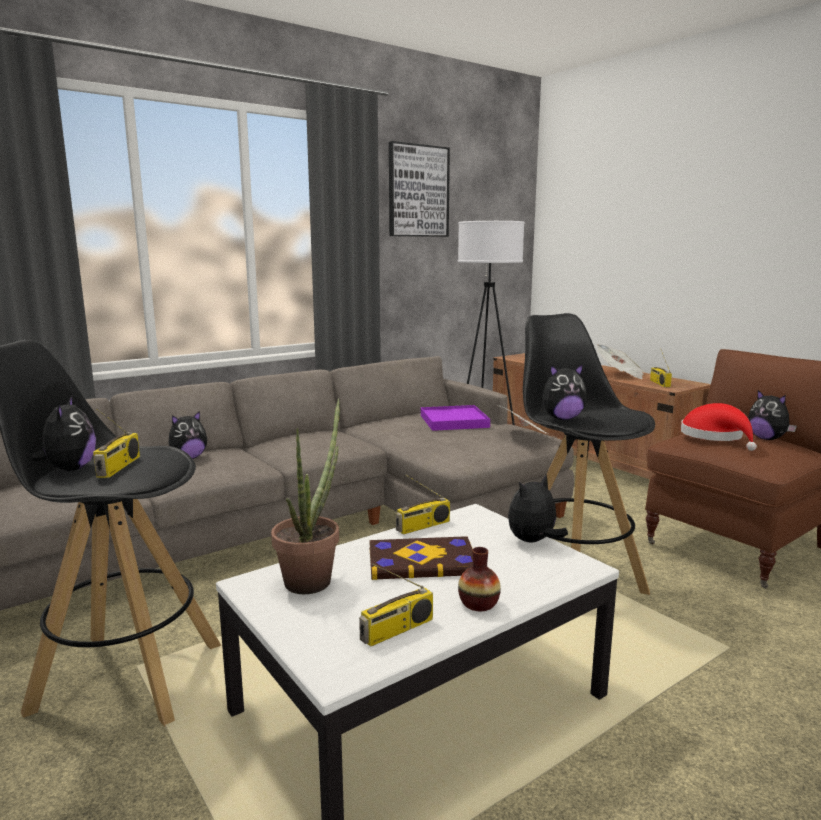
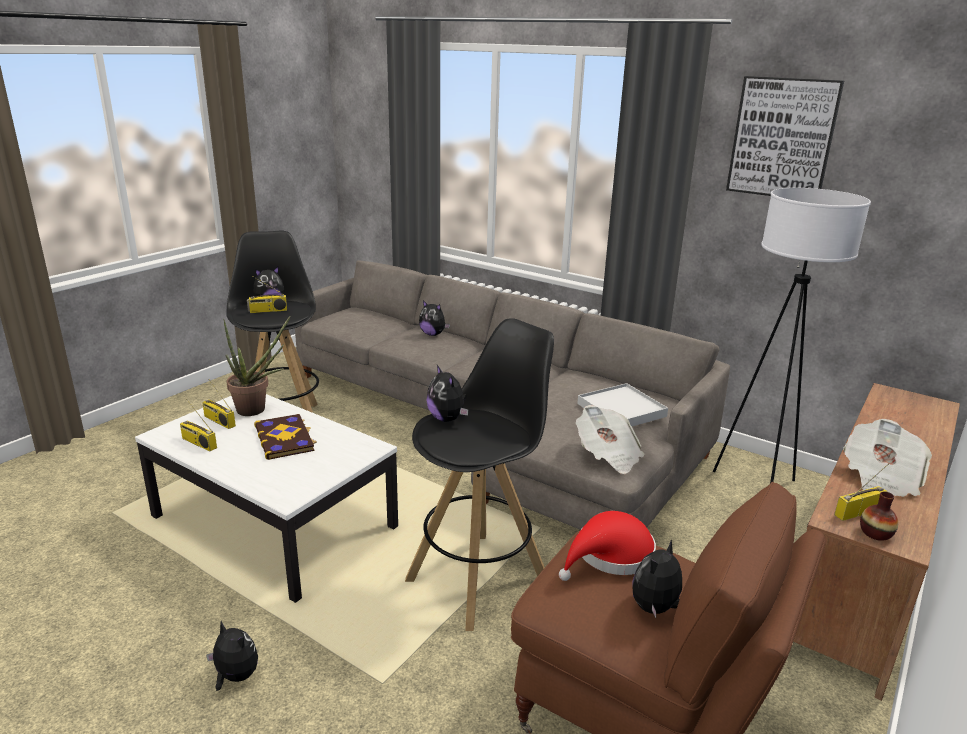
camera: 70 degrees right, 10 degrees up
radio [396,475,450,534] -> radio moved to [202,381,236,429]
purple tray [421,405,490,431] -> white tray [577,383,668,426]
vase [458,547,501,611] -> vase moved to [860,491,898,541]
plush toy [508,474,568,543] -> plush toy moved to [206,621,258,691]

